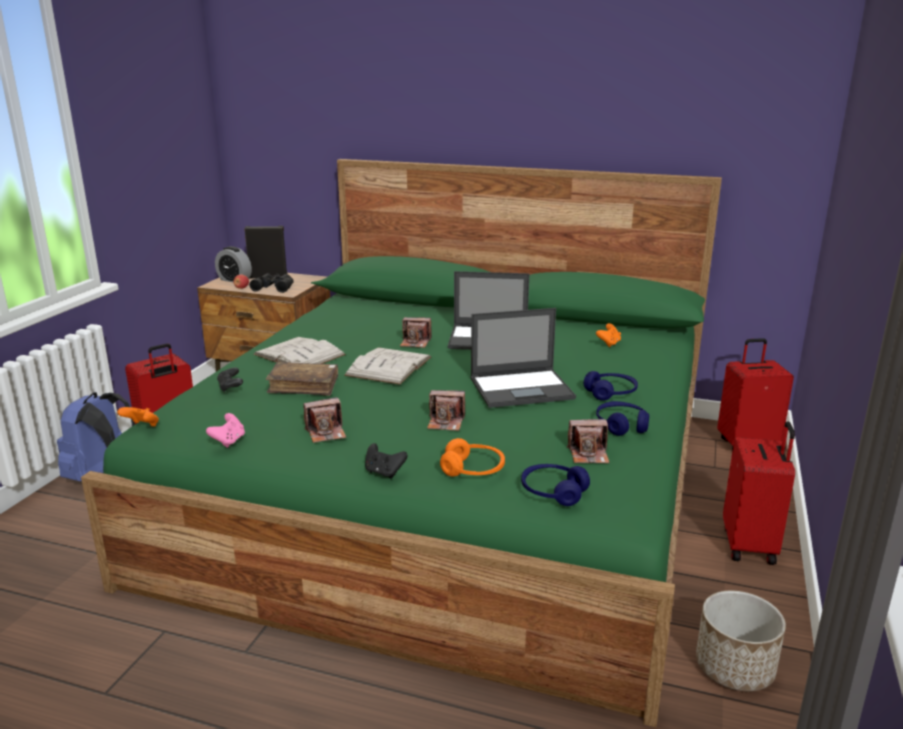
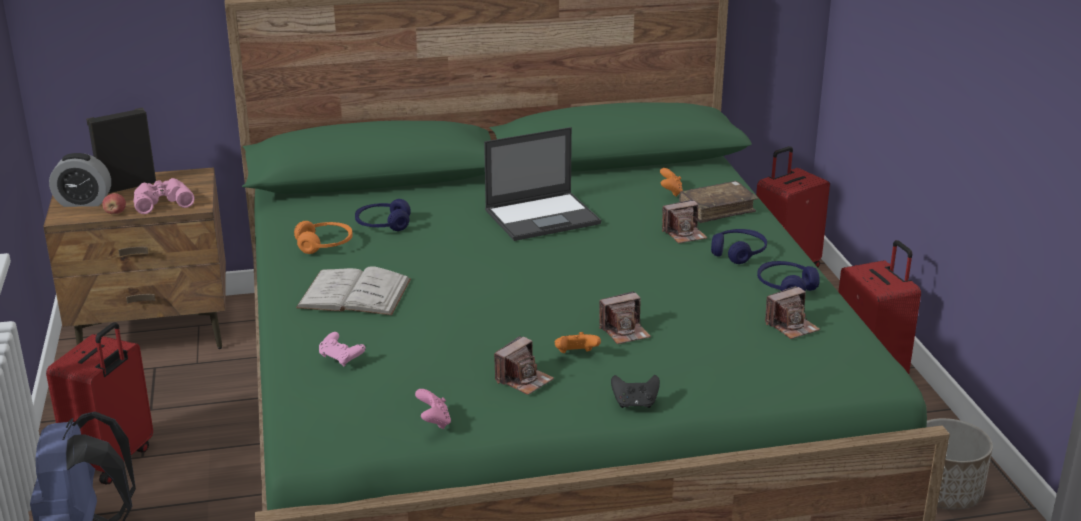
camera: 30 degrees left, 5 degrees up
orange game controller [117,407,159,427] -> orange game controller moved to [555,332,601,353]
black game controller [217,368,243,392] -> pink game controller [319,332,366,367]
black binoculars [249,273,294,293] -> pink binoculars [133,178,195,214]
brown book [266,362,338,396] -> brown book moved to [679,181,758,223]
white book [344,347,432,385] -> none
camera [400,317,432,348] -> camera moved to [662,200,708,244]
orange headphones [440,438,505,477] -> orange headphones moved to [294,221,353,254]
laptop [470,308,576,408] -> none
blue headphones [521,464,590,506] -> blue headphones moved to [355,199,411,231]

